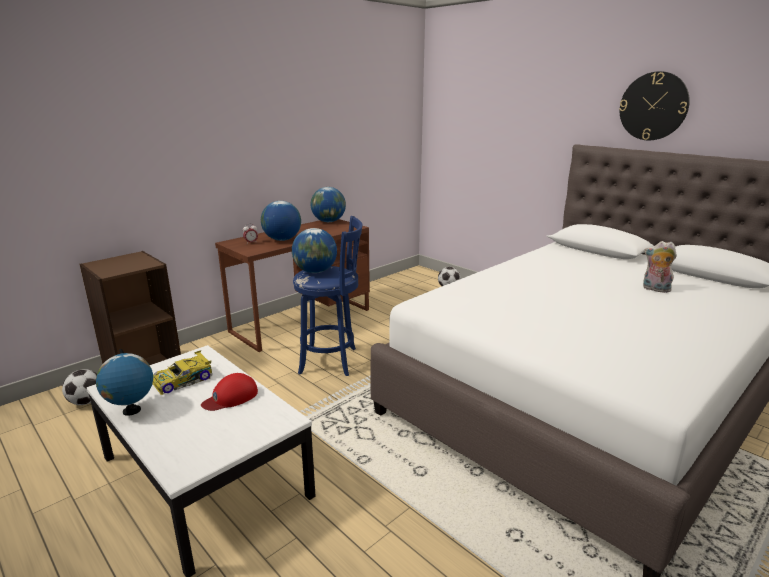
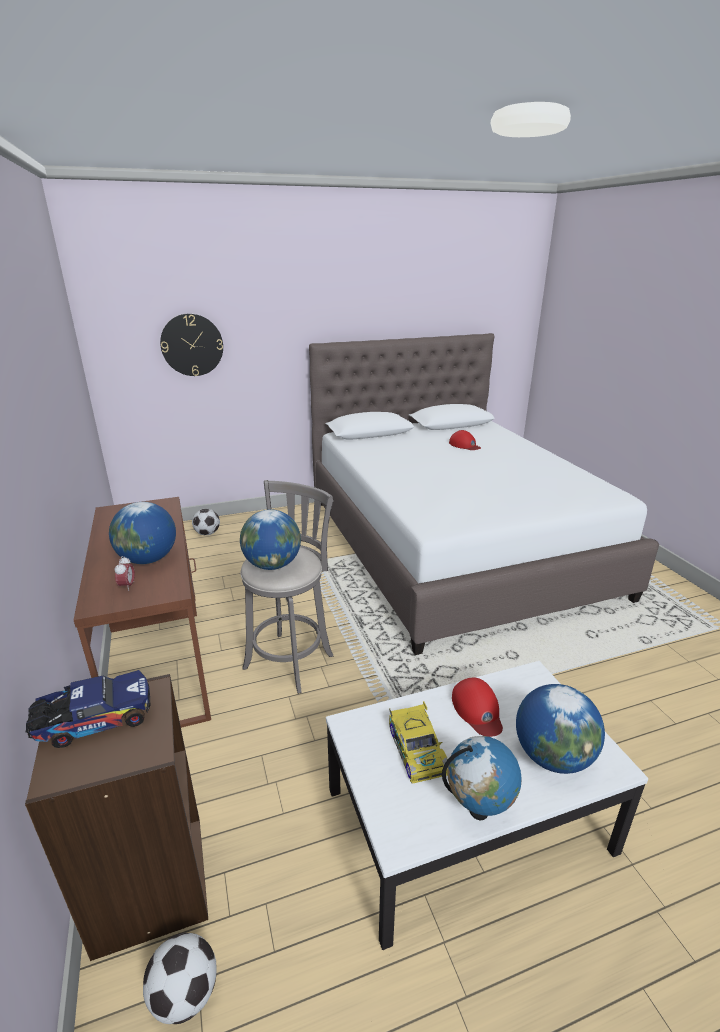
camera: 65 degrees left, 5 degrees up
blue stool [293,216,363,376] -> grey stool [241,480,334,694]
globe [311,187,346,222] -> globe moved to [516,684,605,774]
wall clock [619,71,690,140] -> wall clock moved to [160,313,223,376]
plush toy [643,241,677,293] -> red cap [449,430,481,450]
none -> toy truck [26,670,150,748]

